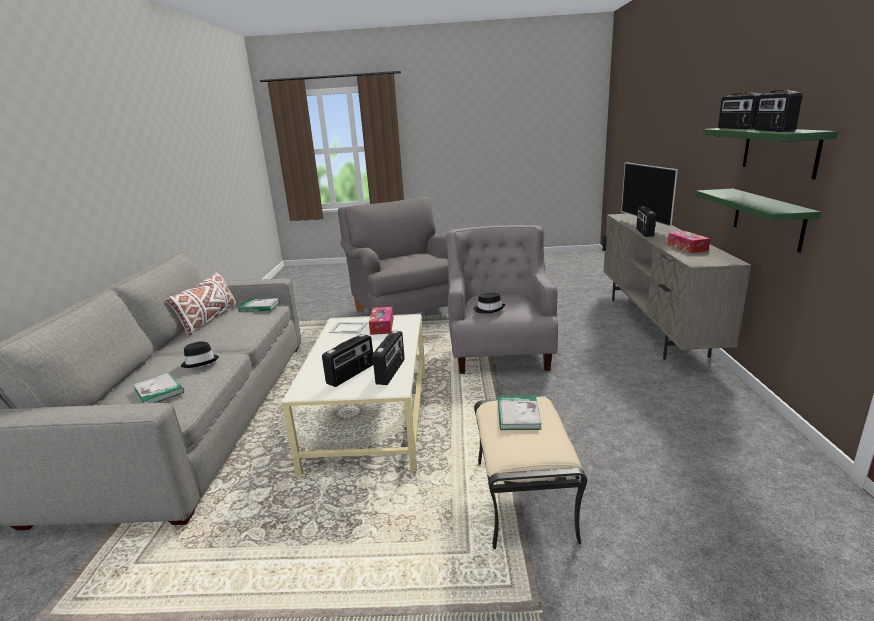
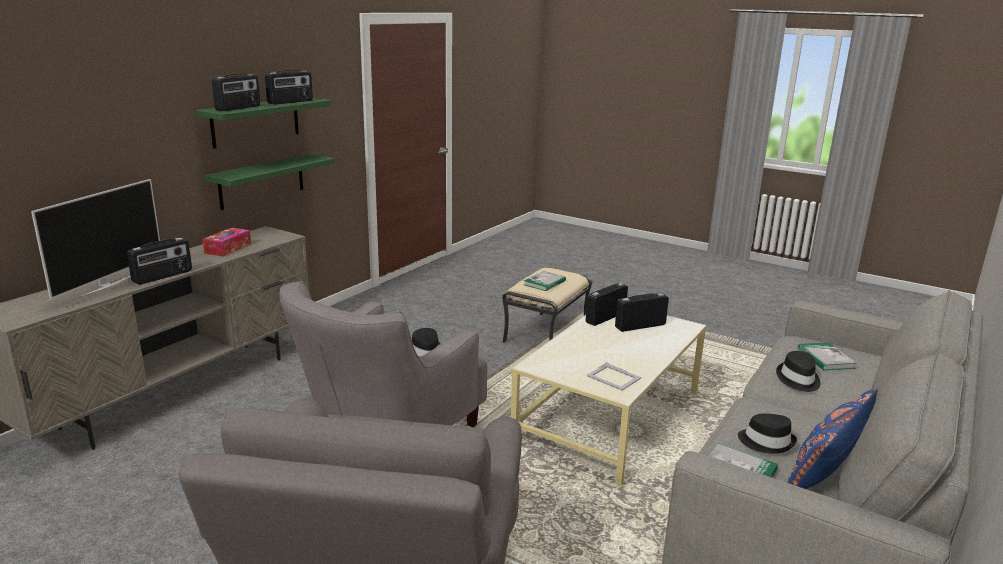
camera: 150 degrees left, 0 degrees up
white pillow [165,271,237,335] -> blue pillow [788,389,878,489]
tissue box [369,307,394,335] -> none
none -> black hat [738,413,797,454]

